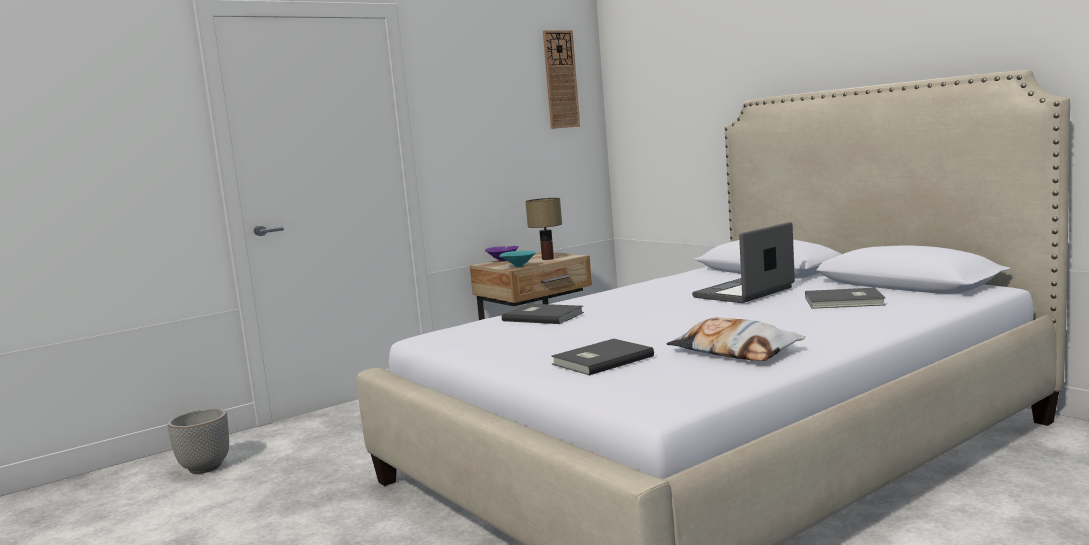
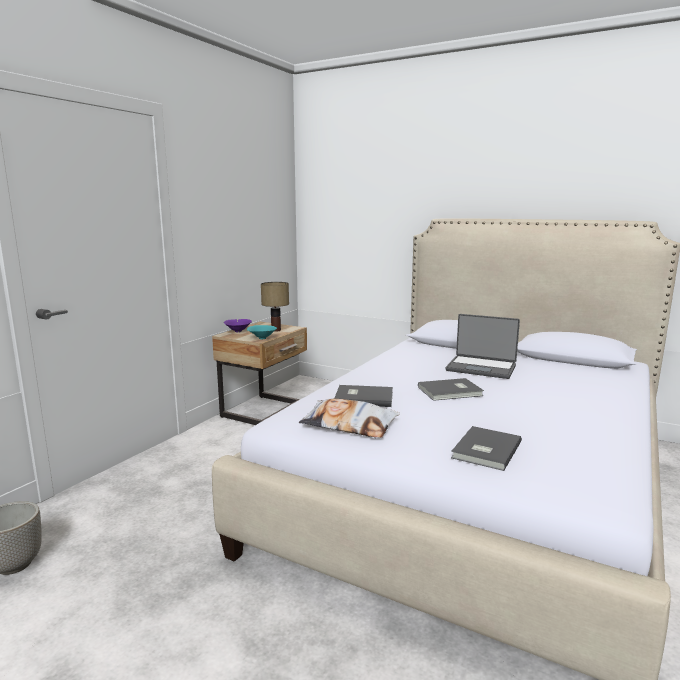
camera: 25 degrees left, 5 degrees up
wall clock [543,30,580,129] -> none
pillow [667,318,805,361] -> pillow moved to [299,399,400,438]
laptop [692,222,795,303] -> laptop turned 90 degrees counterclockwise [446,314,520,379]
grey book [805,288,886,309] -> grey book moved to [418,378,484,401]

